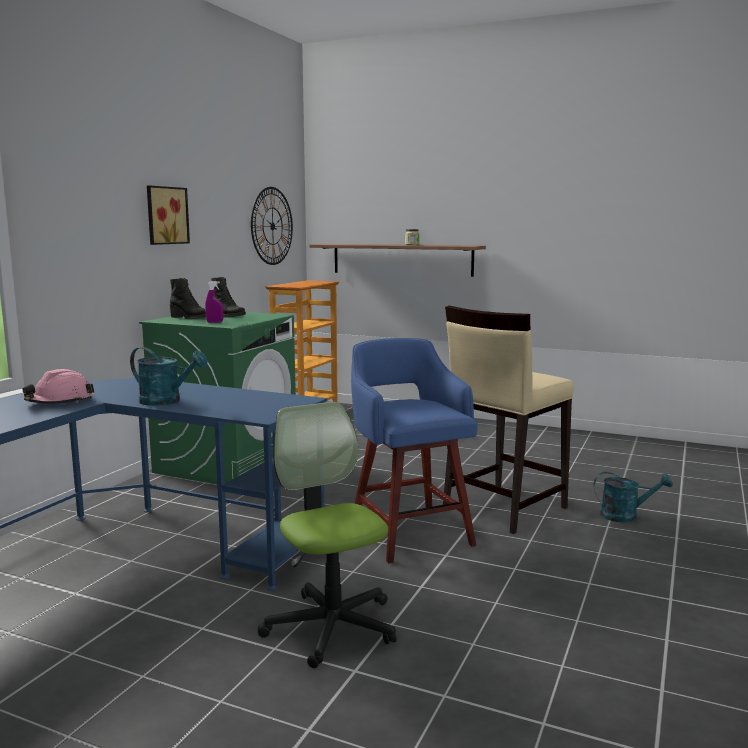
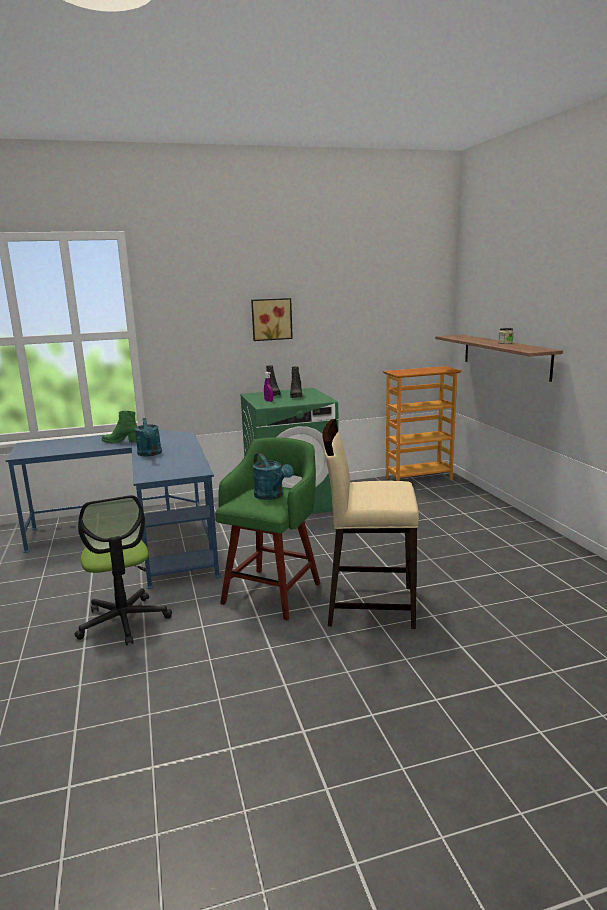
camera: 50 degrees right, 5 degrees up
pink hard hat [22,369,94,404] -> green boot [102,411,137,444]
wall clock [251,187,293,265] -> none
office chair [258,402,397,668] -> office chair turned 135 degrees clockwise [74,495,172,645]
blue stool [351,338,477,563] -> green stool [215,437,321,620]
turquoise watering can [593,472,673,523] -> turquoise watering can moved to [253,453,294,500]

